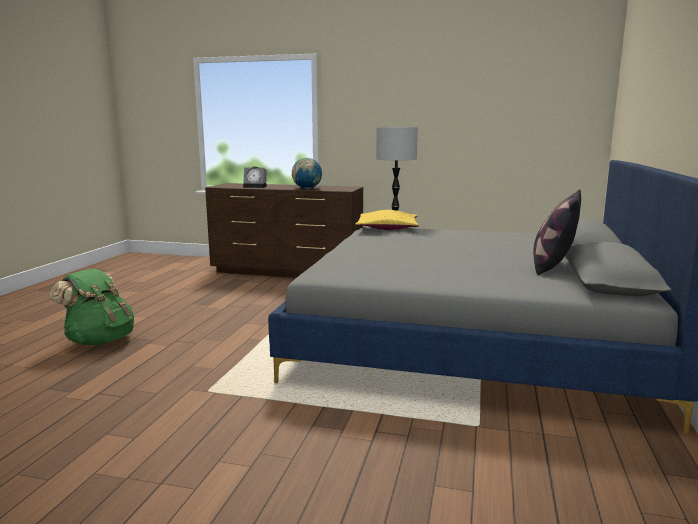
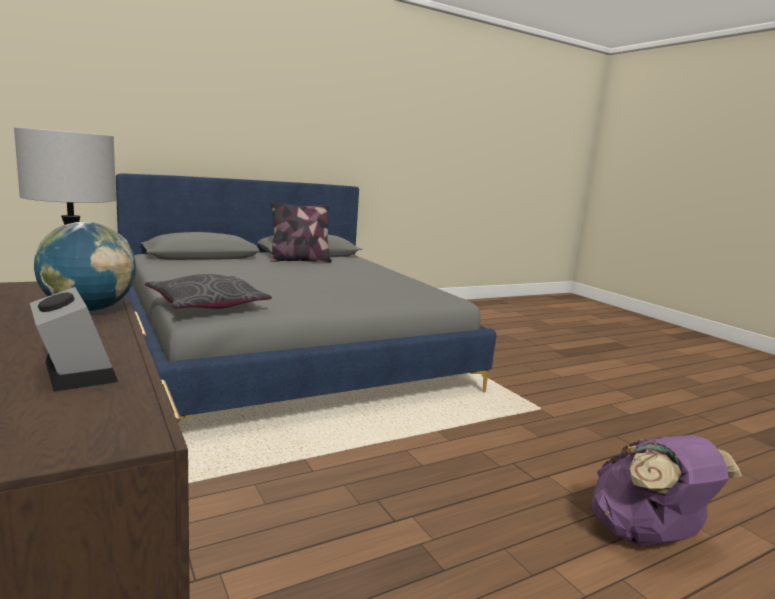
camera: 135 degrees left, 0 degrees up
green backpack [49,269,134,345] -> purple backpack [591,435,742,546]
yellow pillow [355,210,419,230] -> grey pillow [145,274,272,309]

